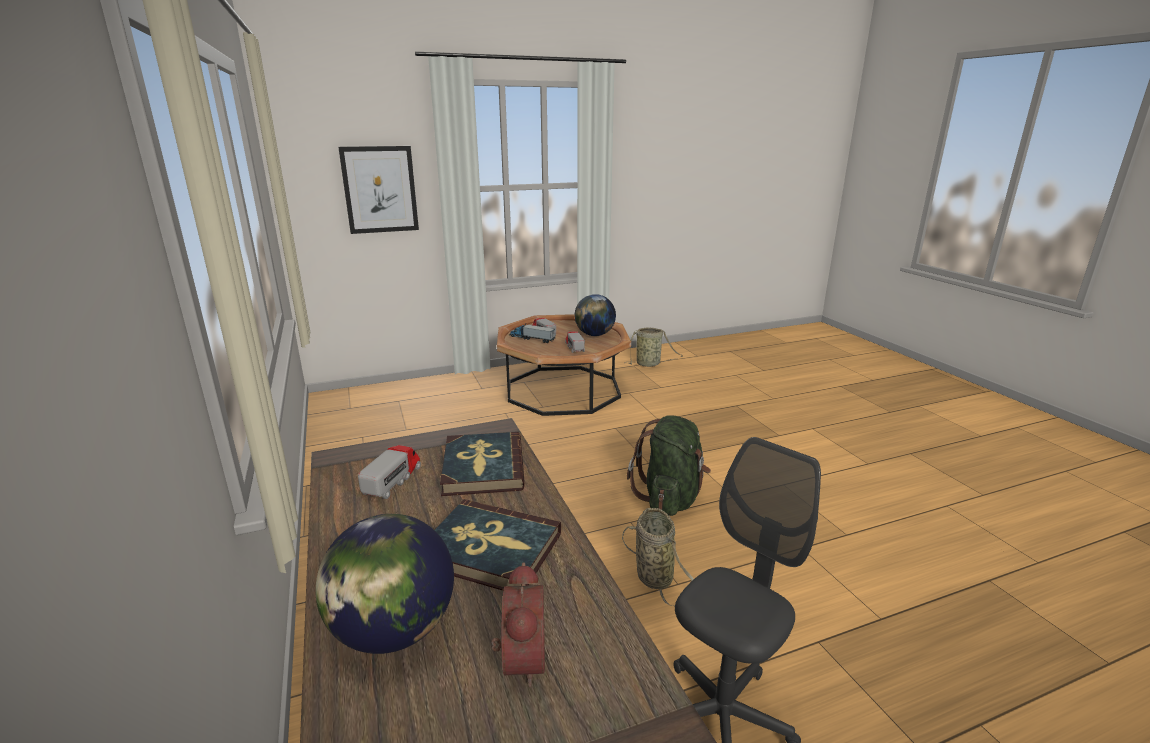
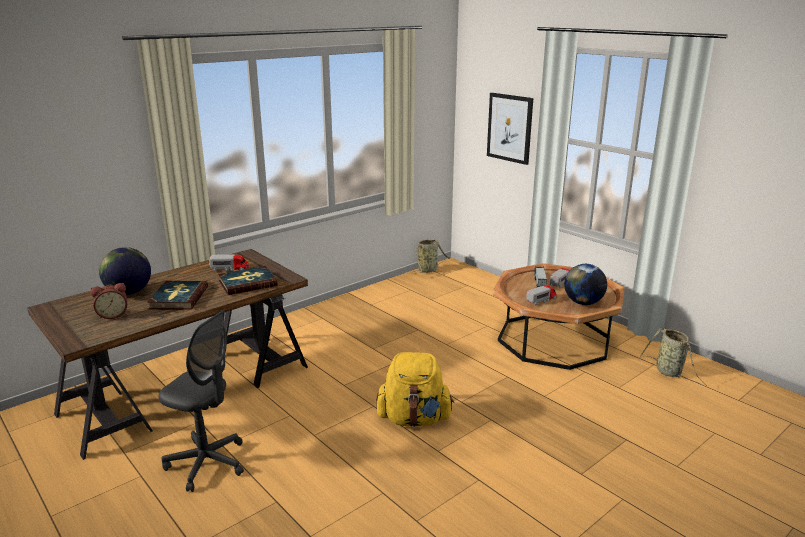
camera: 70 degrees right, 0 degrees up
basket [622,508,694,607] -> basket moved to [411,240,450,274]
green backpack [627,416,711,516] -> yellow backpack [376,352,454,427]

